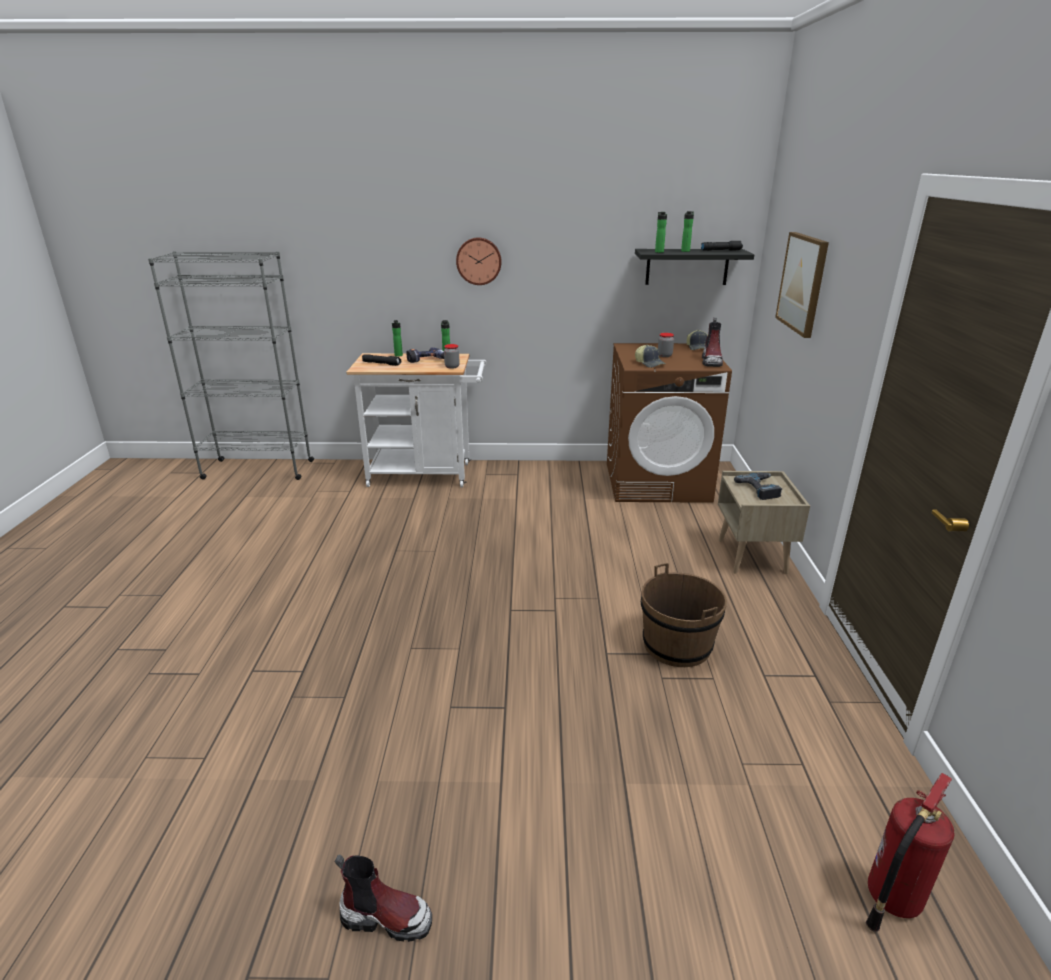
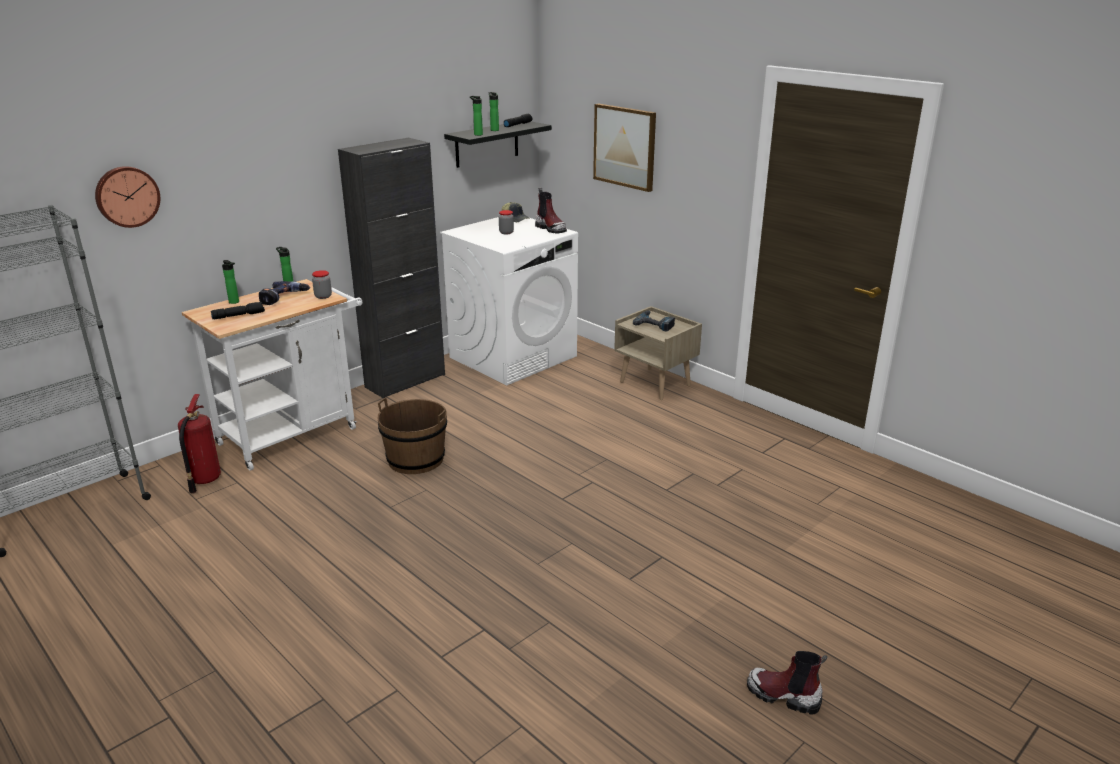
camera: 45 degrees left, 0 degrees up
boot [334,855,432,942] -> boot turned 120 degrees counterclockwise [747,651,828,715]
wall clock [456,237,502,285] -> wall clock moved to [95,166,160,228]
brown washing machine [607,343,732,503] -> white washing machine [440,217,578,385]
cap [635,345,665,368] -> none
brown bucket [641,563,727,667] -> brown bucket moved to [378,398,447,474]
fire extinguisher [866,773,954,932] -> fire extinguisher moved to [178,394,221,494]
none -> black cabinet [338,138,445,399]

